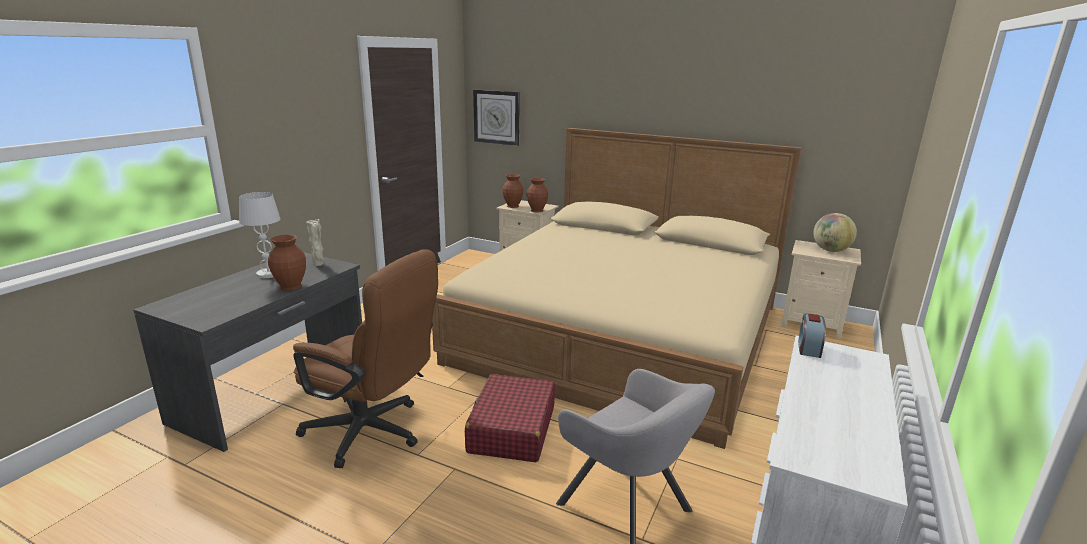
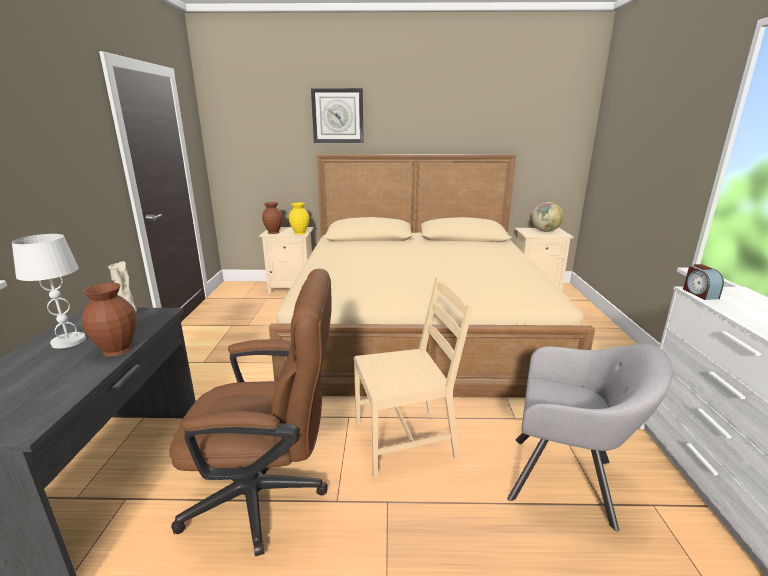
camera: 25 degrees left, 0 degrees up
red suitcase [465,374,555,462] -> beige chair [354,277,473,478]
wall clock [473,89,520,146] -> wall clock moved to [311,88,364,143]
brown vase [526,178,548,212] -> yellow vase [289,203,309,235]

